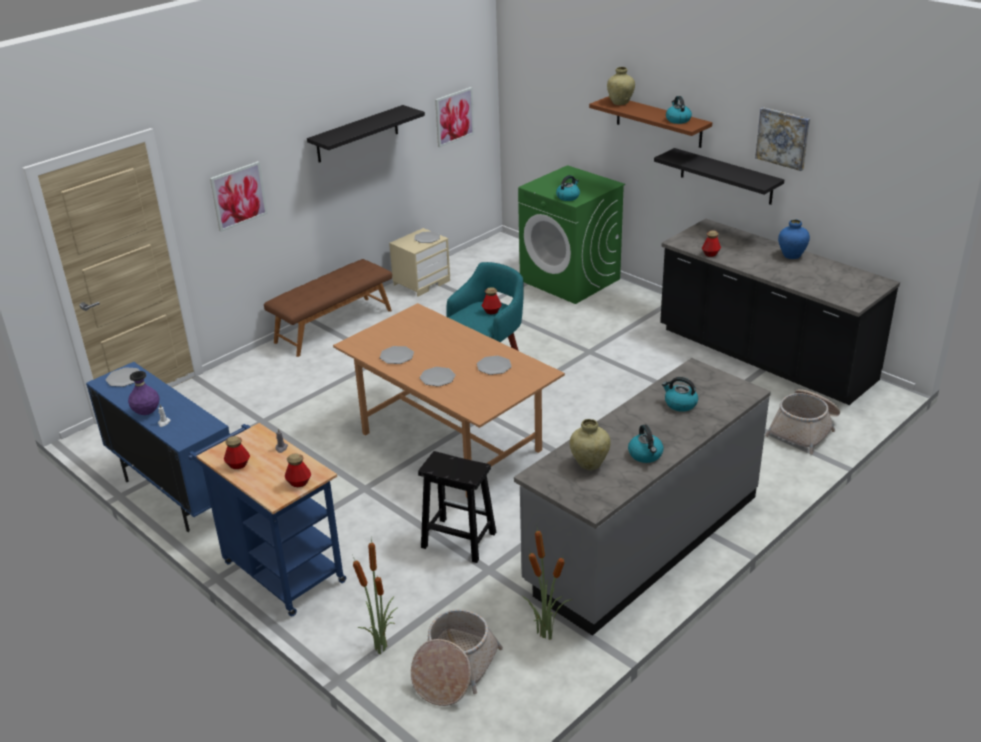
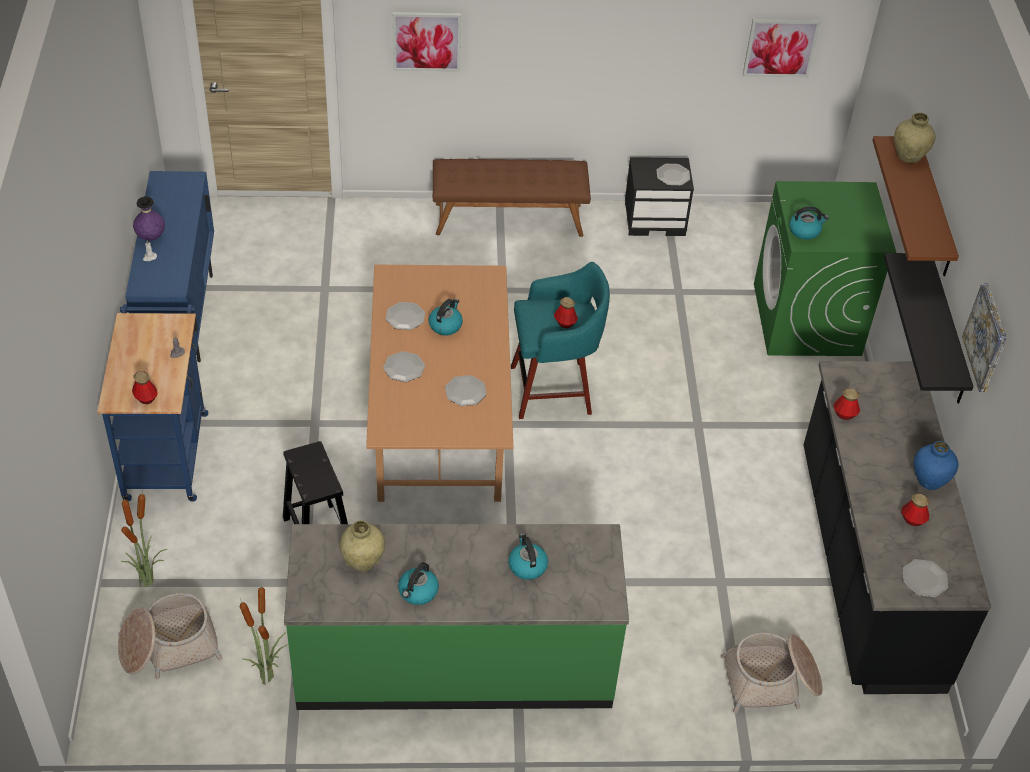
camera: 40 degrees right, 15 degrees up
plate [105,367,140,387] -> plate moved to [903,559,948,598]
bottle [224,436,250,469] -> bottle moved to [901,493,929,526]
black shelf [307,105,425,163] -> none
beige nightstand [389,228,450,297] -> black nightstand [625,157,694,236]
grey counter [514,358,771,636] -> green counter [284,524,629,710]
kettle [666,96,692,124] -> kettle moved to [428,299,463,335]

